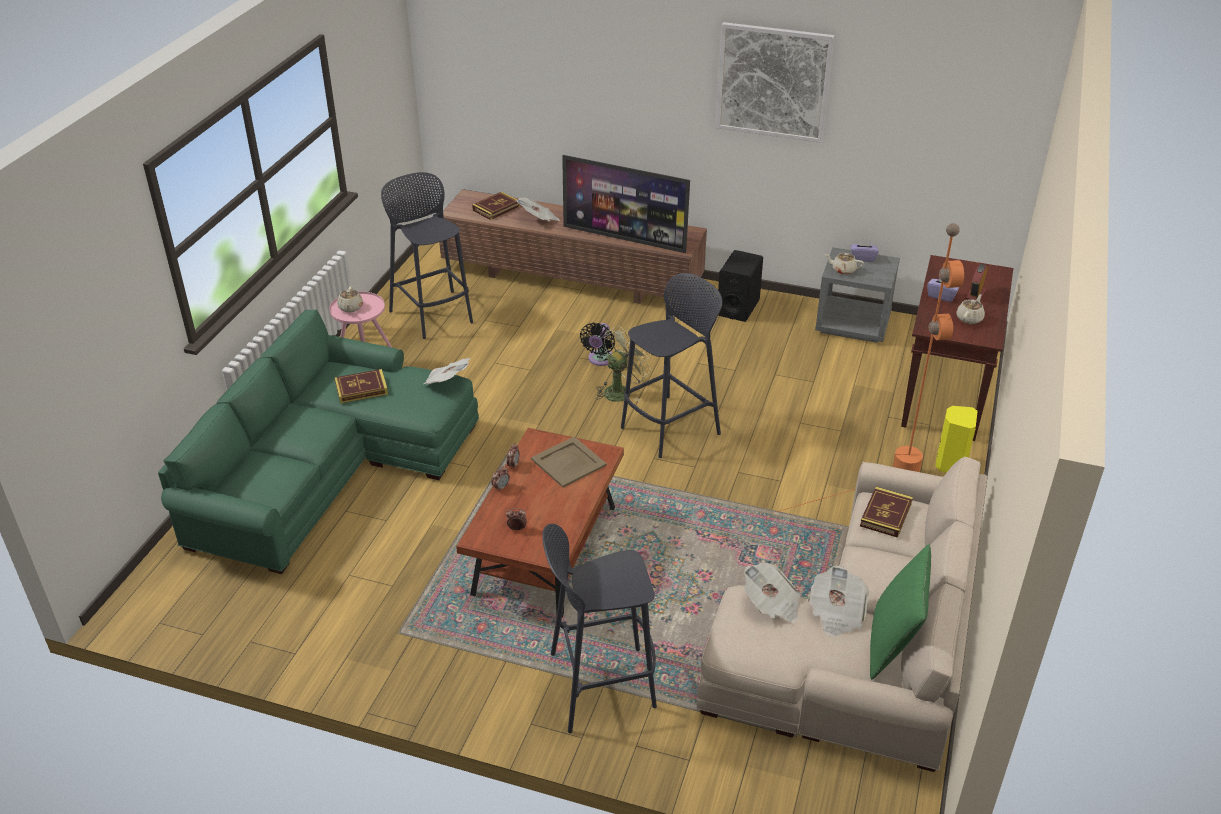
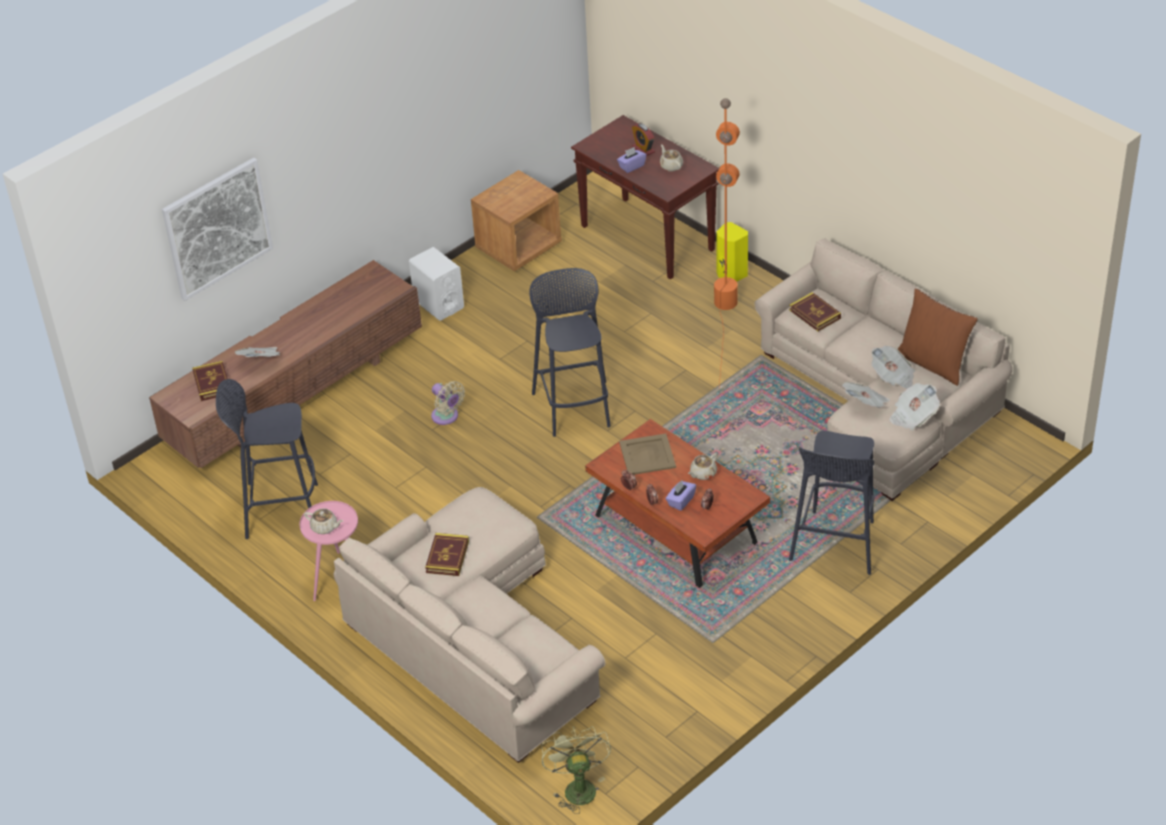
camera: 60 degrees left, 5 degrees up
green sofa [158,310,479,574] -> beige sofa [334,487,606,763]
newspaper [423,358,471,384] -> newspaper moved to [889,383,940,431]
television [562,155,690,253] -> none
black fan [580,323,615,366] -> beige fan [431,381,465,425]
green fan [595,326,652,402] -> green fan moved to [541,726,611,814]
picture [716,22,835,143] -> picture moved to [162,157,273,301]
black speaker [718,250,763,322] -> white speaker [409,247,464,321]
grey nightstand [815,247,900,343] -> brown nightstand [471,170,562,271]
beige teapot [825,253,864,275] -> beige teapot moved to [688,453,718,480]
purple tissue box [850,239,878,262] -> purple tissue box moved to [666,480,696,511]
green pillow [870,544,931,680] -> brown pillow [898,288,978,386]

